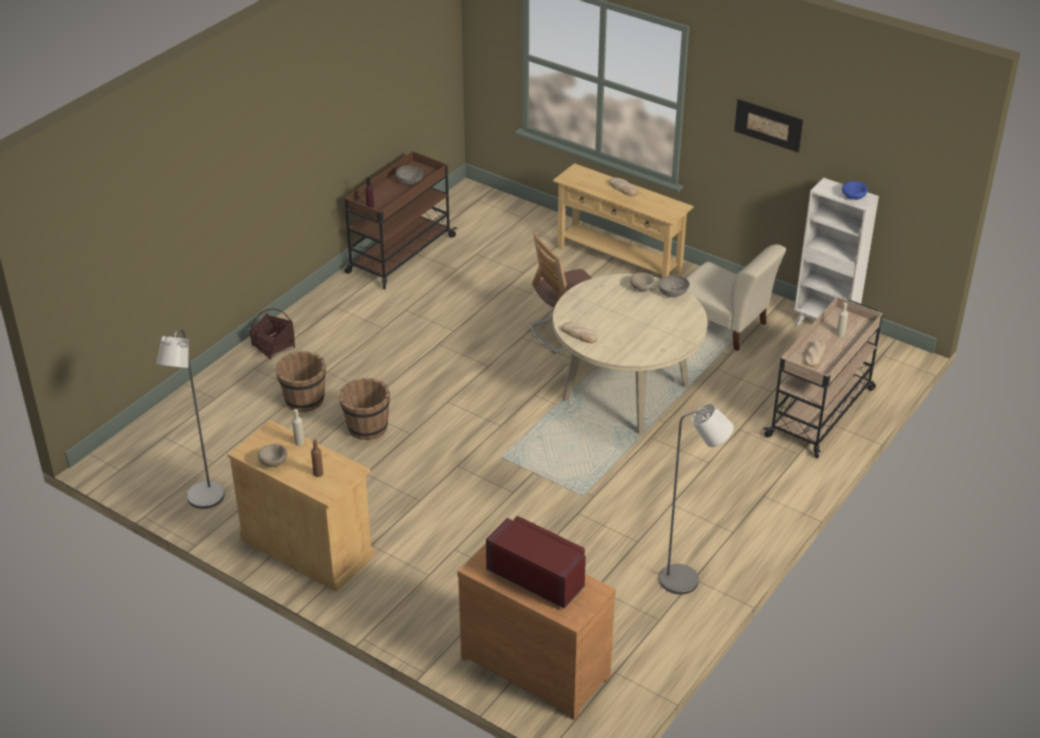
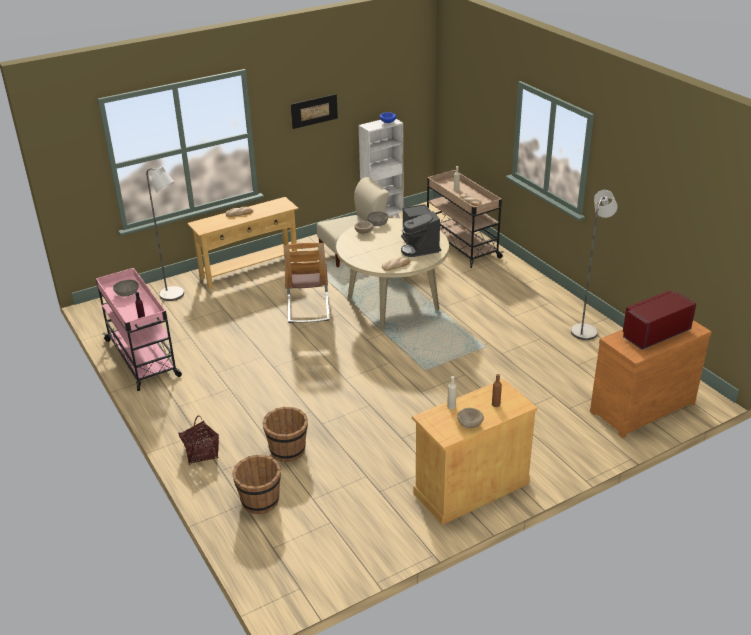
camera: 65 degrees left, 5 degrees down
grey floor lamp [156,329,225,509] -> grey floor lamp moved to [146,166,184,301]
brown bucket [339,378,390,440] -> brown bucket moved to [232,455,281,514]
brown cart [344,151,457,289] -> pink cart [96,268,182,391]
none -> coffee machine [401,204,441,257]

